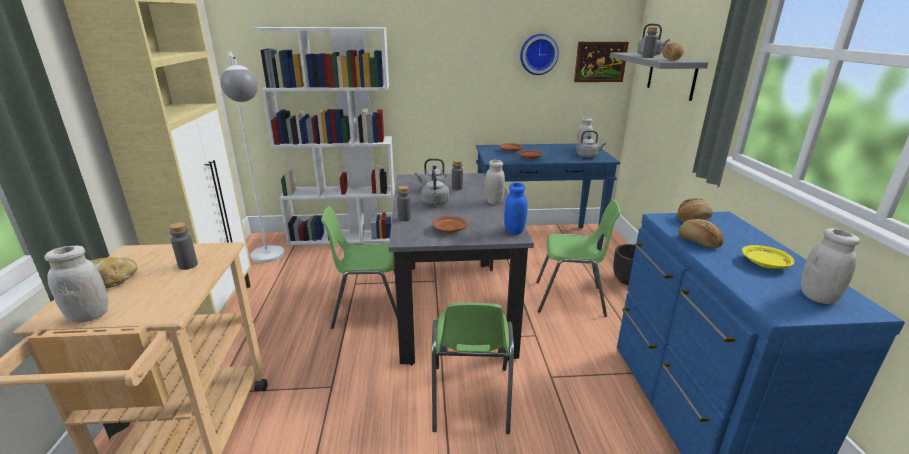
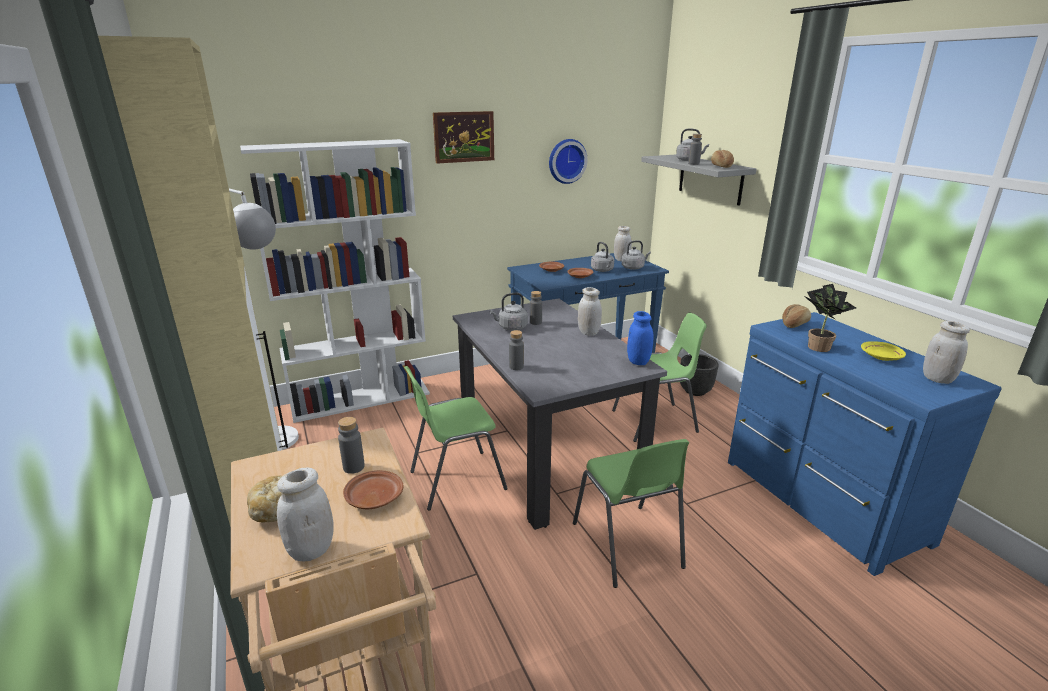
camera: 20 degrees left, 0 degrees up
grey kettle [422,169,449,206] -> grey kettle moved to [591,242,614,272]
brown plate [432,216,467,233] -> brown plate moved to [343,470,403,509]
picture [574,42,629,82] -> picture moved to [433,111,494,164]
bread [678,219,724,248] -> potted plant [806,284,856,352]

